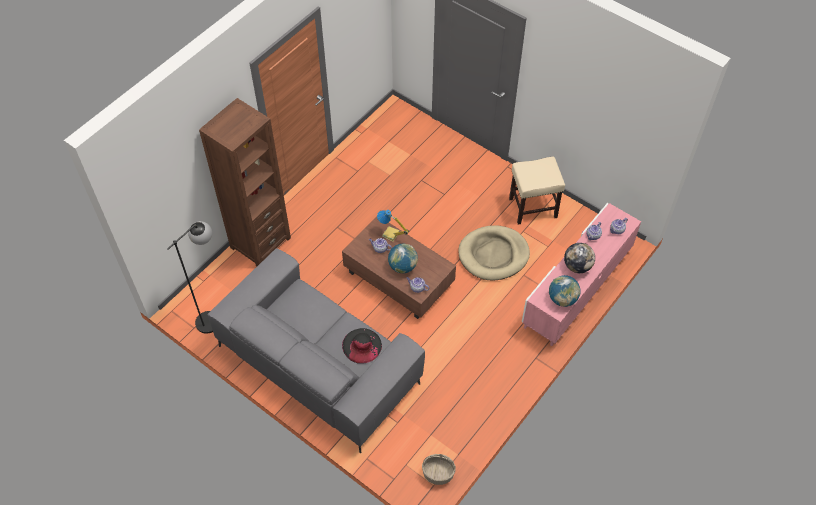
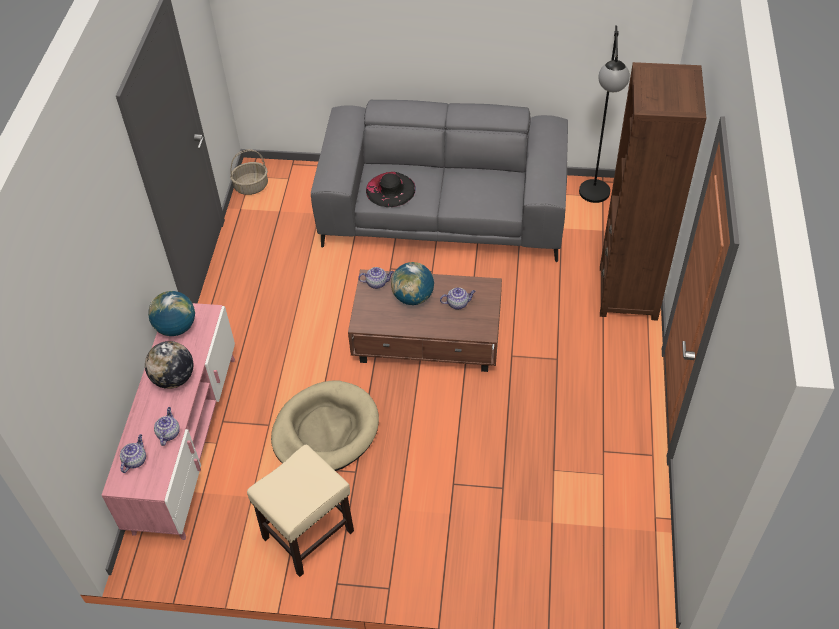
camera: 150 degrees right, 5 degrees down
table lamp [377,210,409,242] -> none

